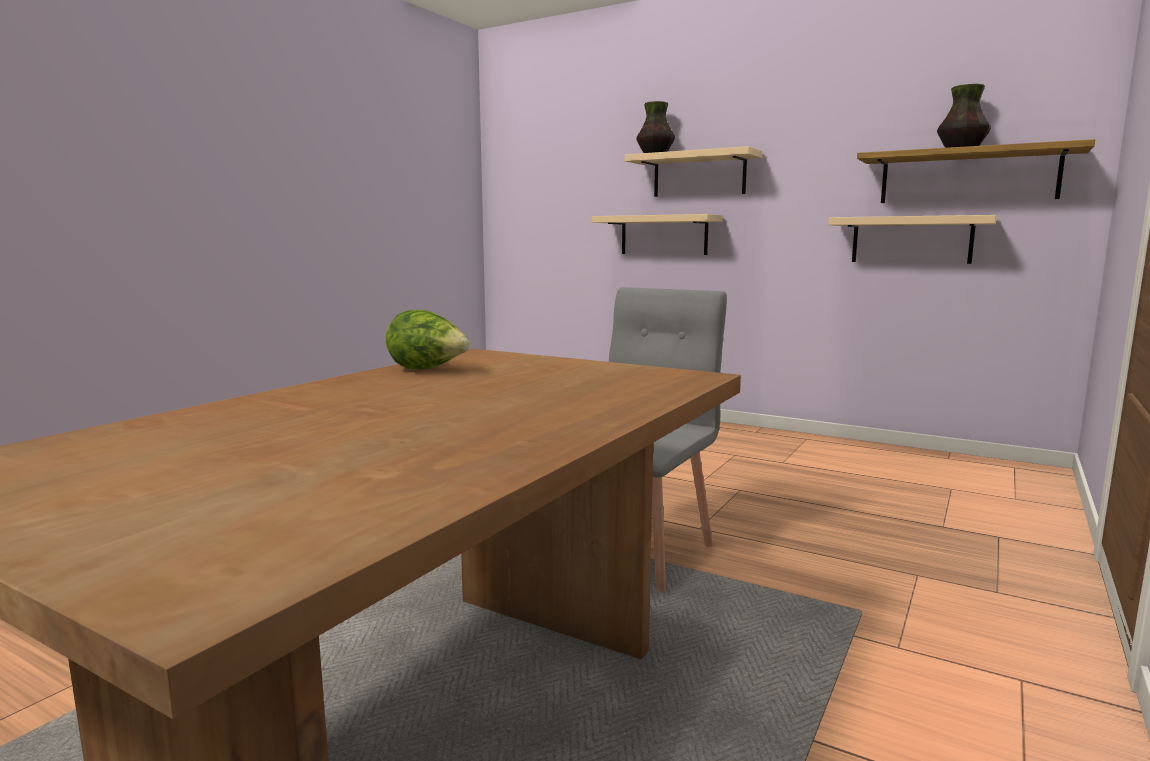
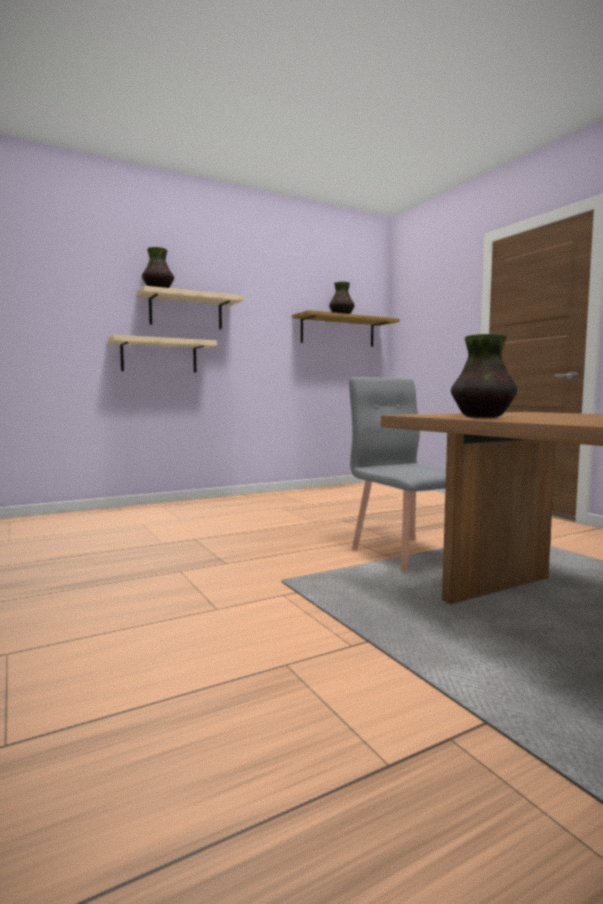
camera: 60 degrees left, 5 degrees down
lettuce [386,310,470,370] -> vase [451,334,518,418]
beige shelf [828,215,997,264] -> none

